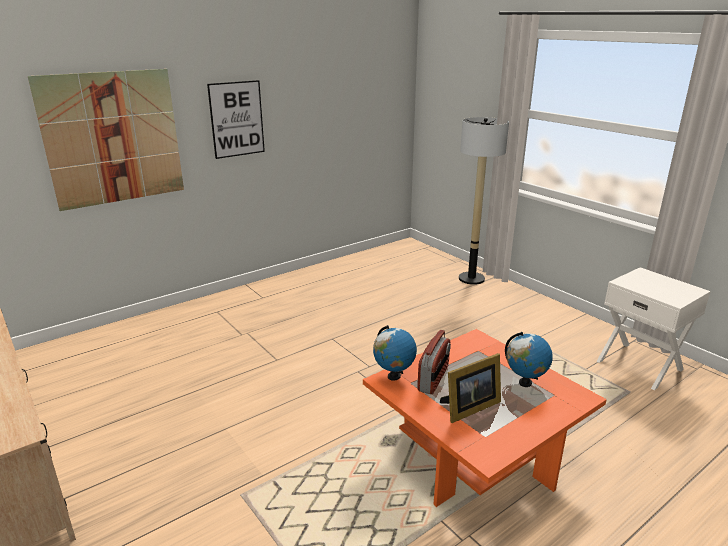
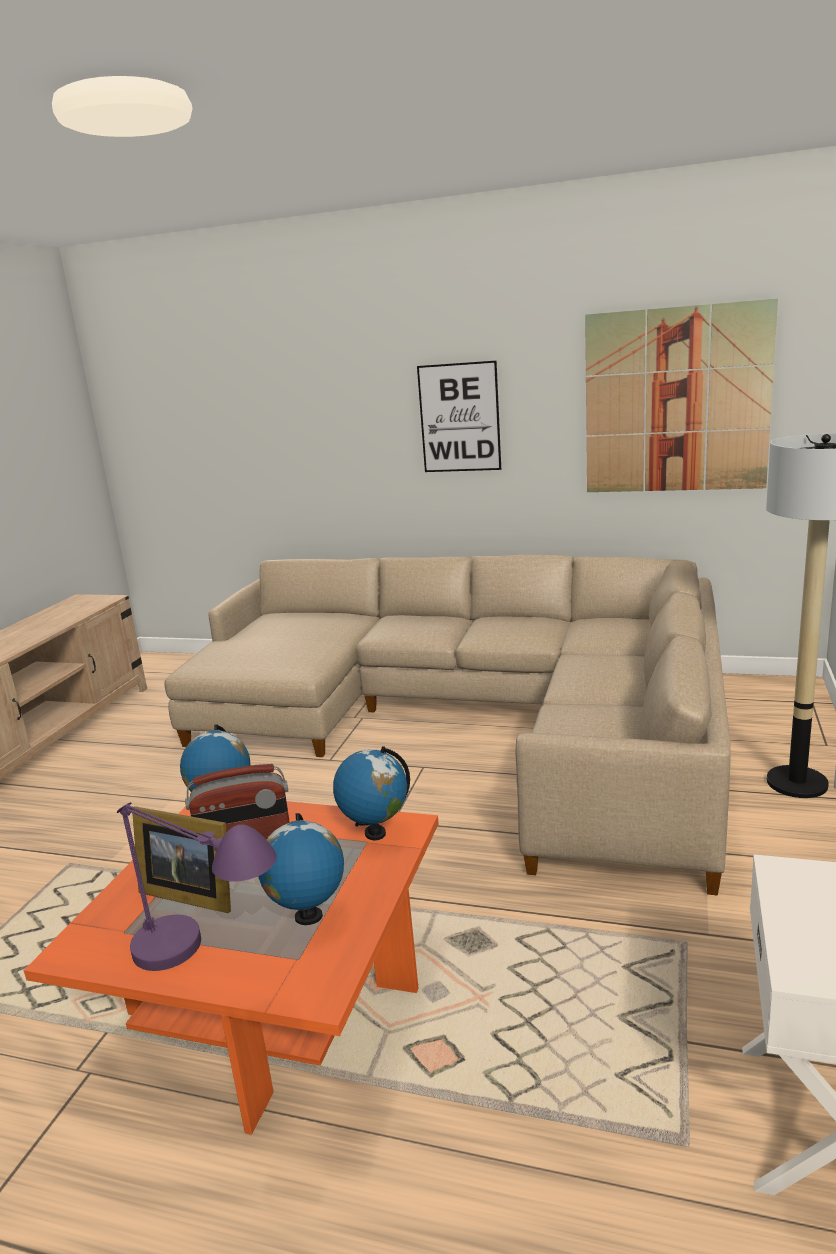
camera: 55 degrees right, 5 degrees down
picture [28,69,184,211] -> picture moved to [585,298,778,492]
none -> purple table lamp [117,802,276,971]
none -> beige sofa [164,555,731,896]
none -> globe [333,746,410,841]

